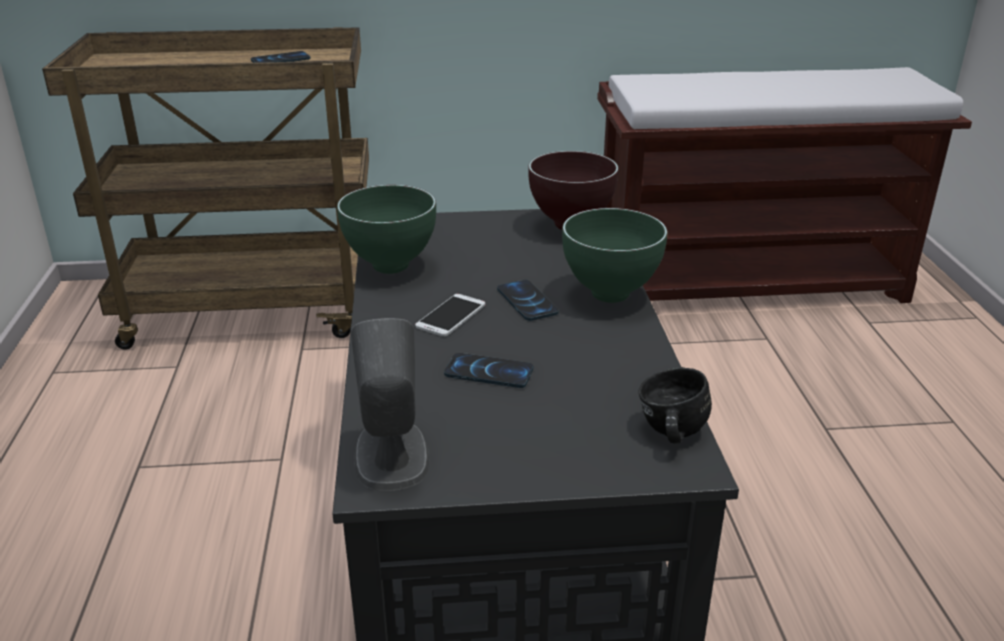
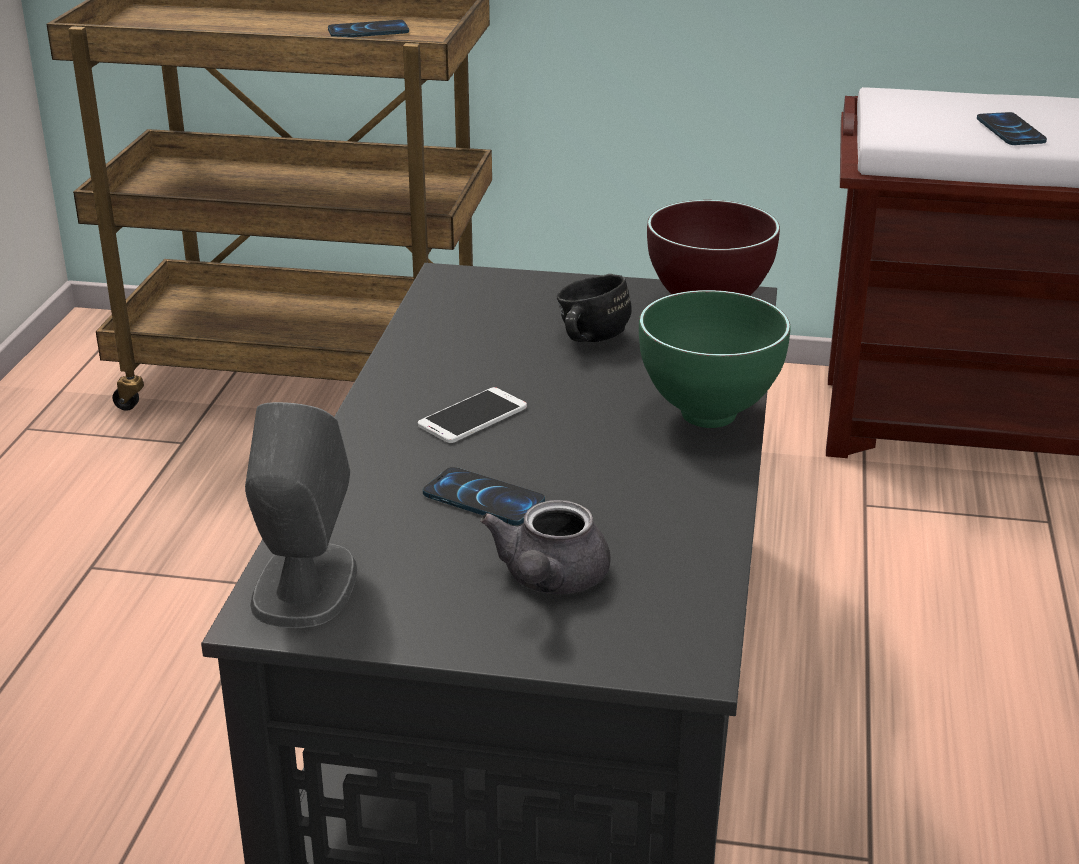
camera: 15 degrees right, 0 degrees up
green bowl [337,185,436,274] -> none
phone [497,280,559,321] -> phone moved to [977,112,1047,145]
black mug [639,367,712,444] -> black mug moved to [557,274,632,342]
none -> grey teapot [481,500,611,594]

